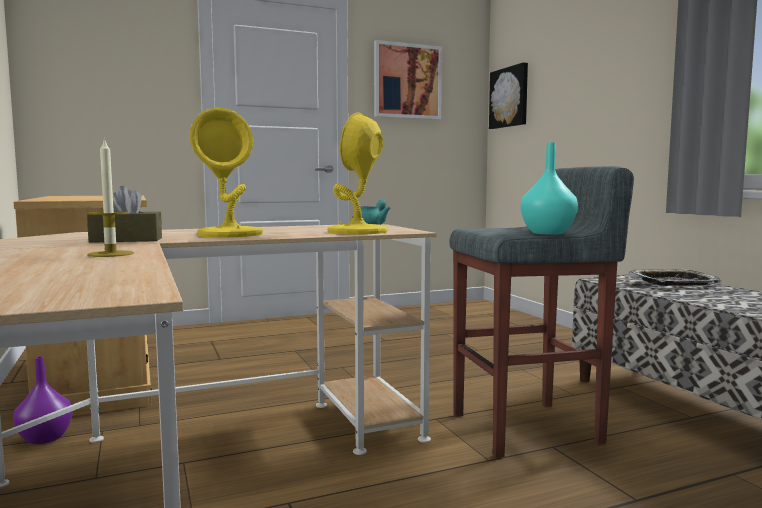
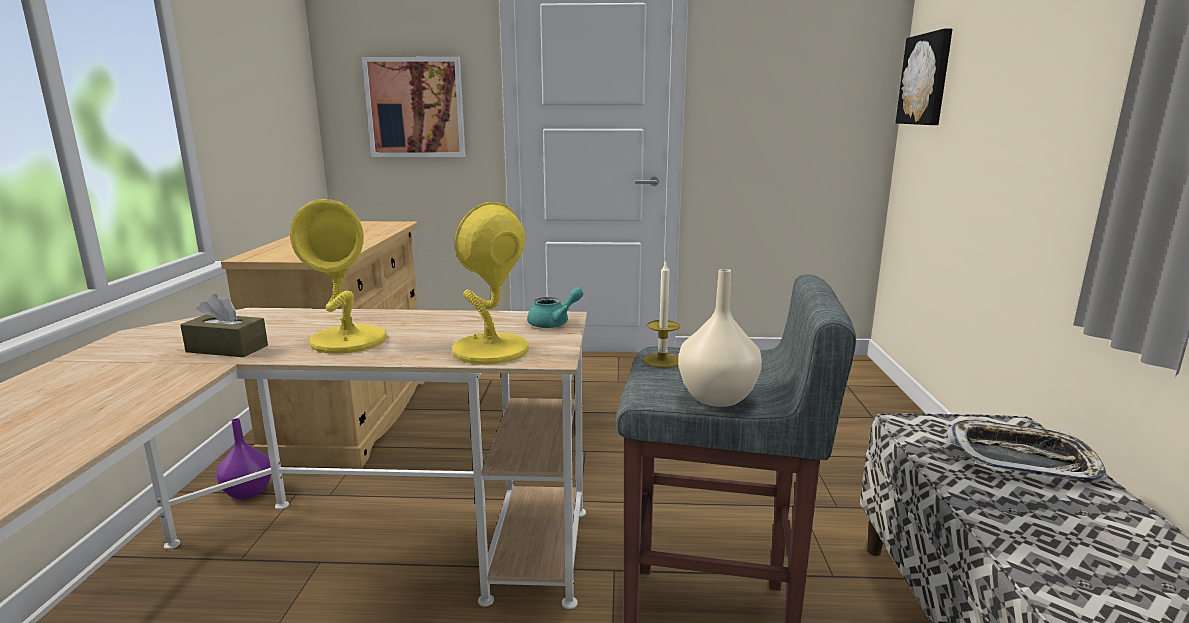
camera: 25 degrees right, 10 degrees up
candle [87,138,134,257] -> candle moved to [643,260,680,368]
picture [374,40,442,120] -> picture moved to [362,57,466,157]
turquoise vase [521,142,578,235] -> beige vase [678,269,762,407]

